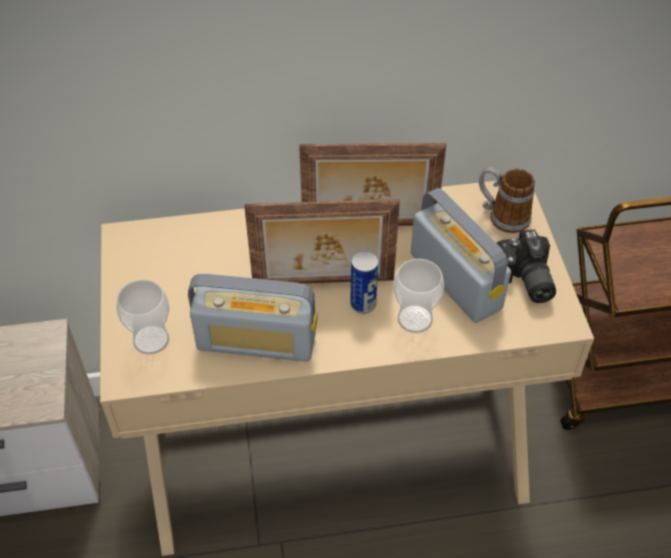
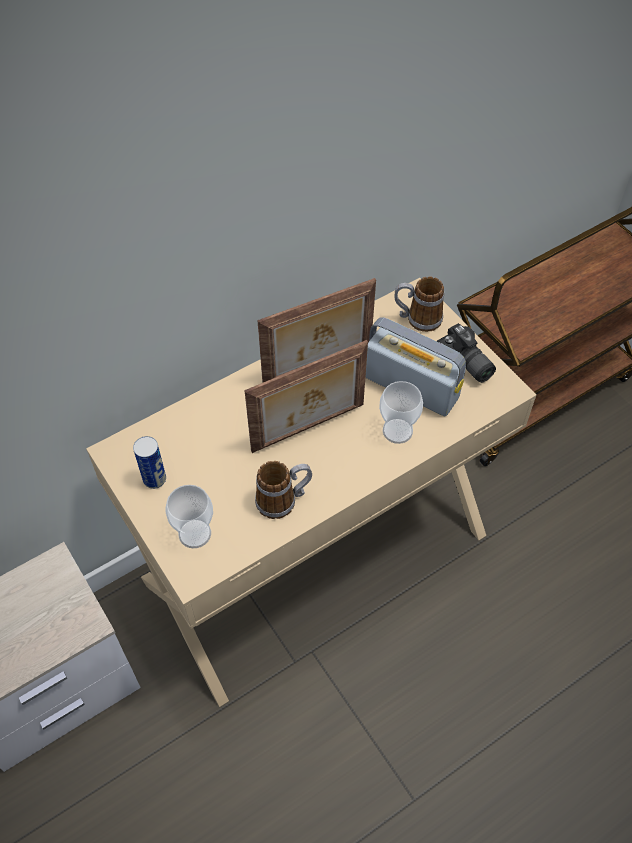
camera: 25 degrees left, 5 degrees up
radio [188,274,317,362] -> mug [255,461,312,519]
can [350,251,379,314] -> can moved to [133,436,166,489]

